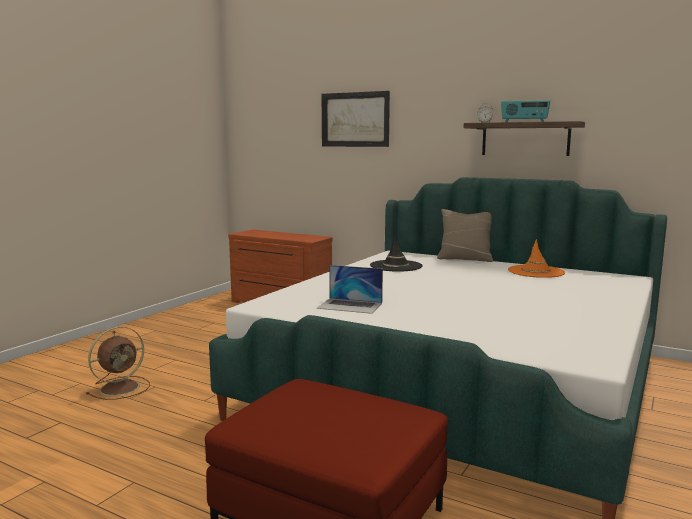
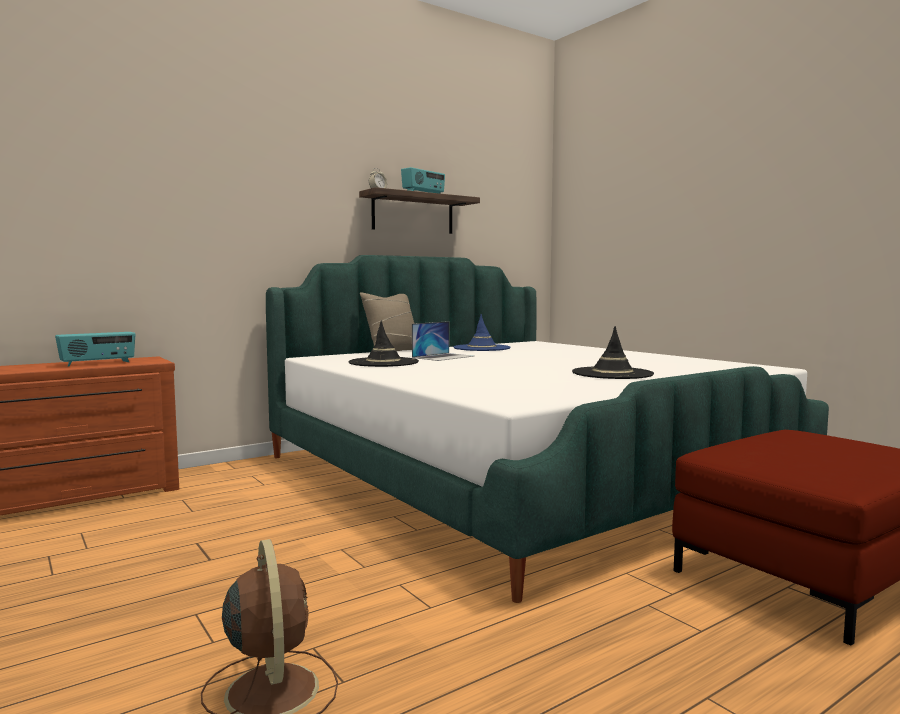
camera: 65 degrees left, 5 degrees down
laptop [317,265,383,314] -> laptop moved to [412,321,474,361]
picture [322,91,390,147] -> none
orange hat [508,239,565,278] -> blue hat [454,314,510,351]
none -> radio [55,332,135,366]
none -> black hat [572,326,654,379]

